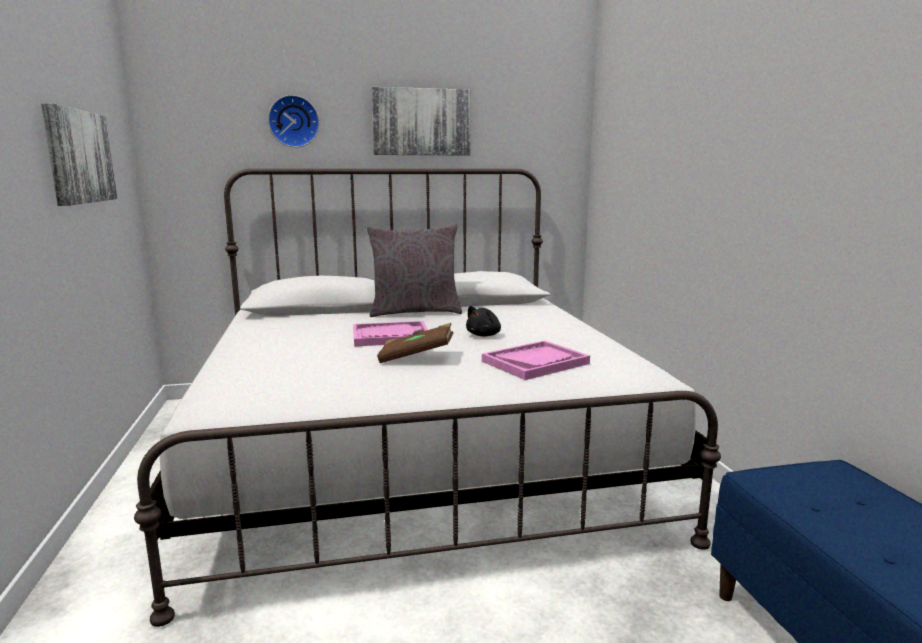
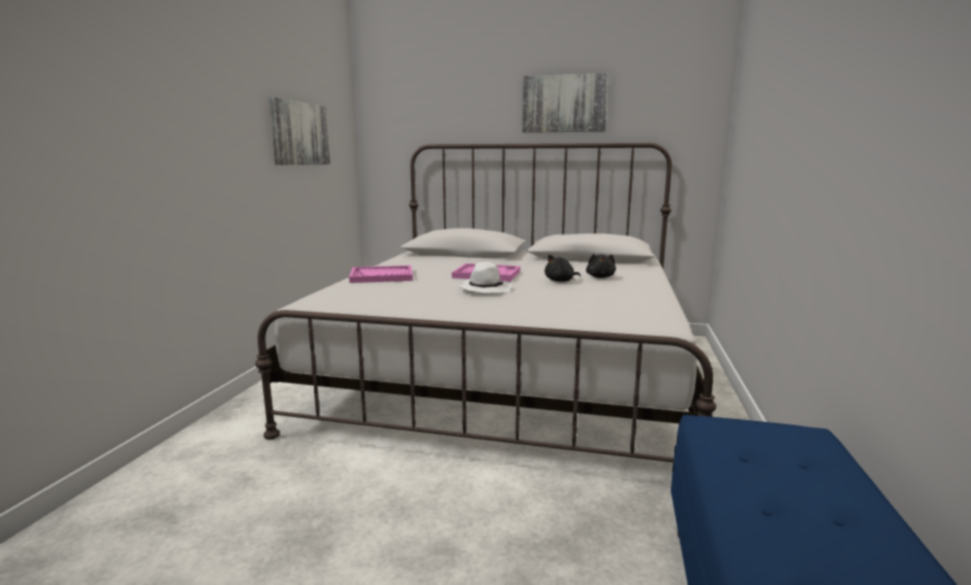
camera: 25 degrees right, 0 degrees up
wall clock [268,95,320,147] -> none
grey pillow [366,225,462,317] -> none
brown book [377,323,453,363] -> white hat [459,262,512,293]
pink tray [482,340,590,380] -> pink tray moved to [349,265,413,283]
none -> black plush toy [586,254,616,278]

